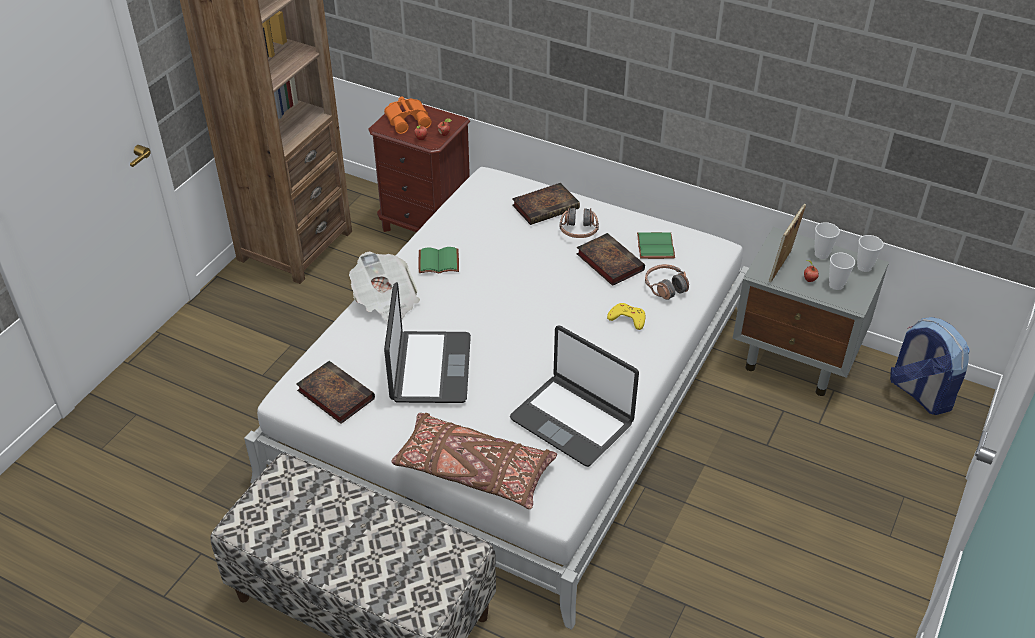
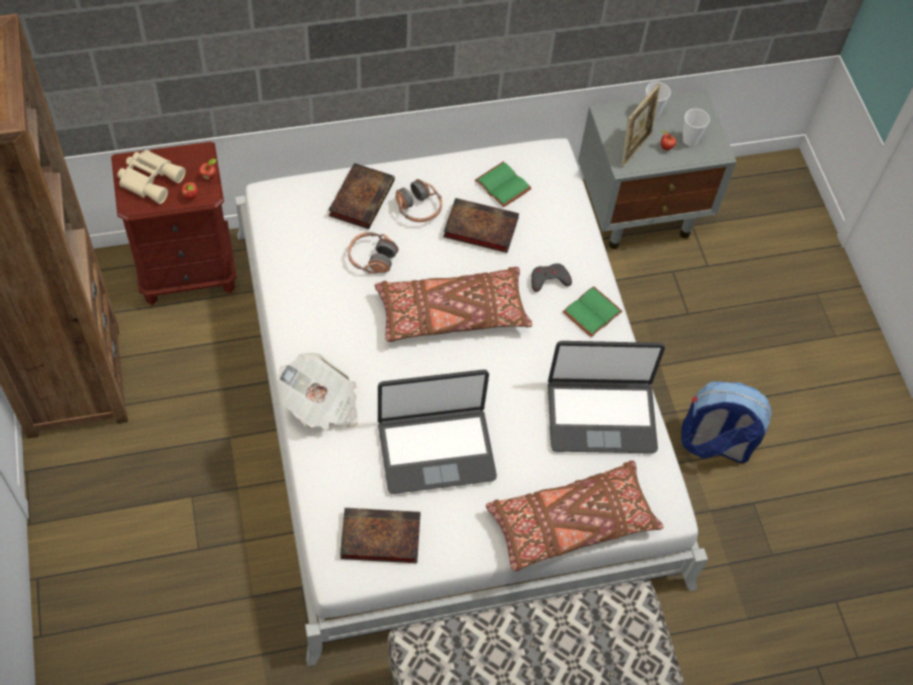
camera: 45 degrees left, 15 degrees up
orange binoculars [384,97,432,134] -> beige binoculars [118,150,186,204]
laptop [384,282,471,403] -> laptop turned 120 degrees clockwise [378,369,497,494]
green book [419,247,459,273] -> green book moved to [562,286,623,337]
yellow game controller [607,303,645,330] -> grey game controller [531,263,572,292]
headphones [645,264,689,300] -> headphones moved to [348,232,399,274]
picture frame [769,204,806,282] -> picture frame turned 135 degrees counterclockwise [621,84,660,167]
cup [857,235,884,272] -> none
backpack [890,317,970,415] -> backpack moved to [681,381,772,463]
none -> brown pillow [375,267,533,342]

